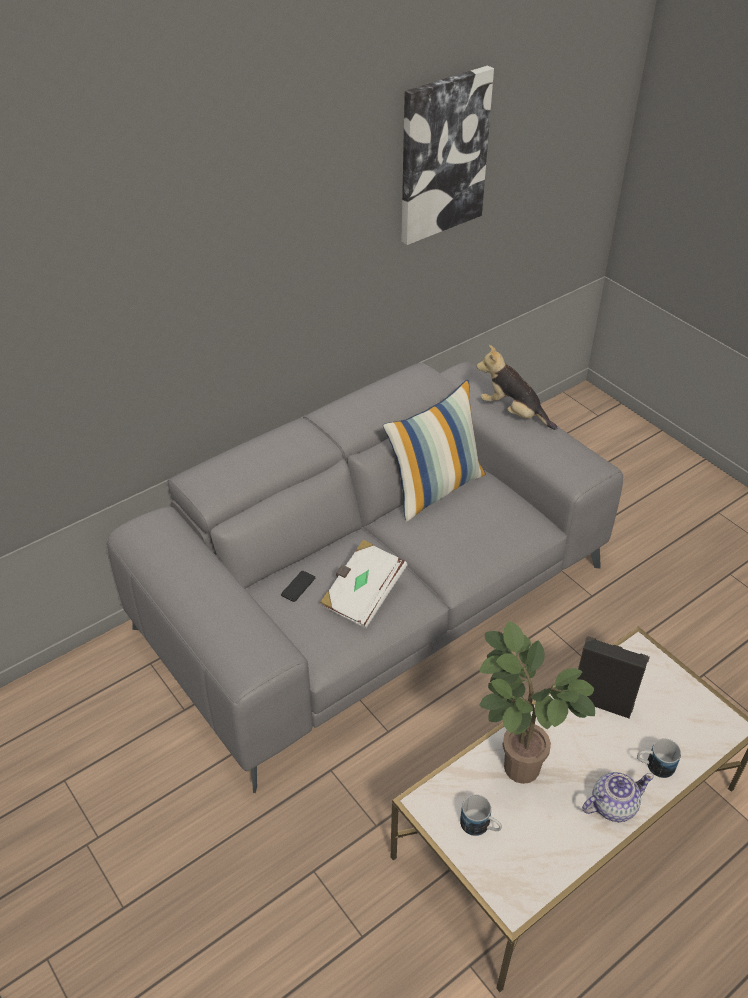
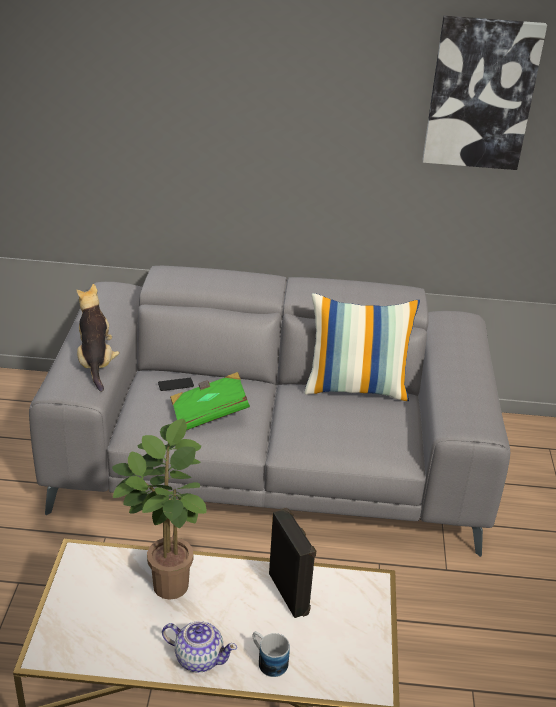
camera: 40 degrees right, 10 degrees down
white book [320,540,407,629] -> green book [170,372,250,430]
mug [460,795,502,836] -> none
plush toy [477,345,557,430] -> plush toy moved to [76,284,120,392]

